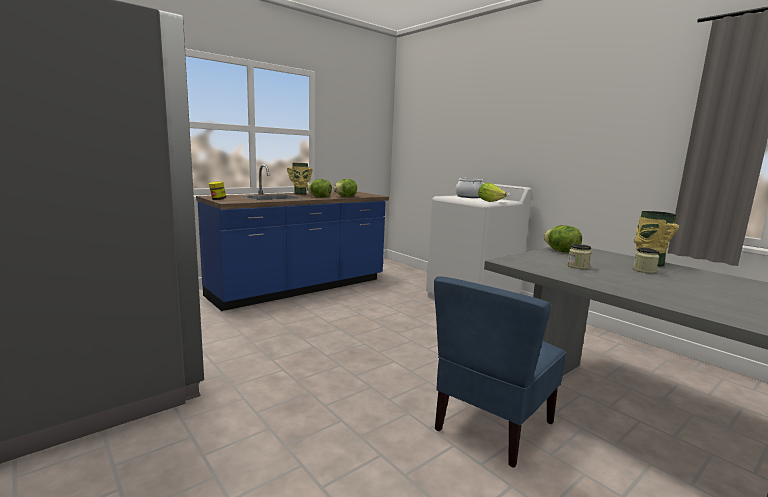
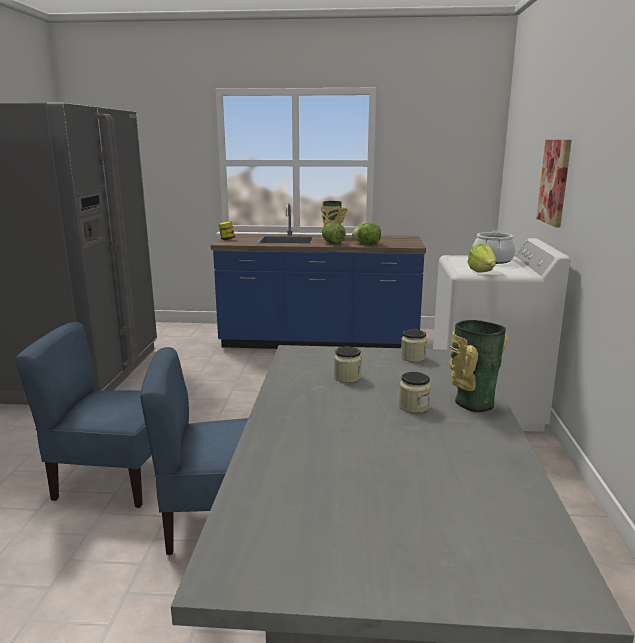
camera: 45 degrees right, 5 degrees up
lettuce [544,225,582,253] -> jar [401,329,427,362]
none -> blue chair [15,322,152,508]
none -> picture [536,140,572,228]

